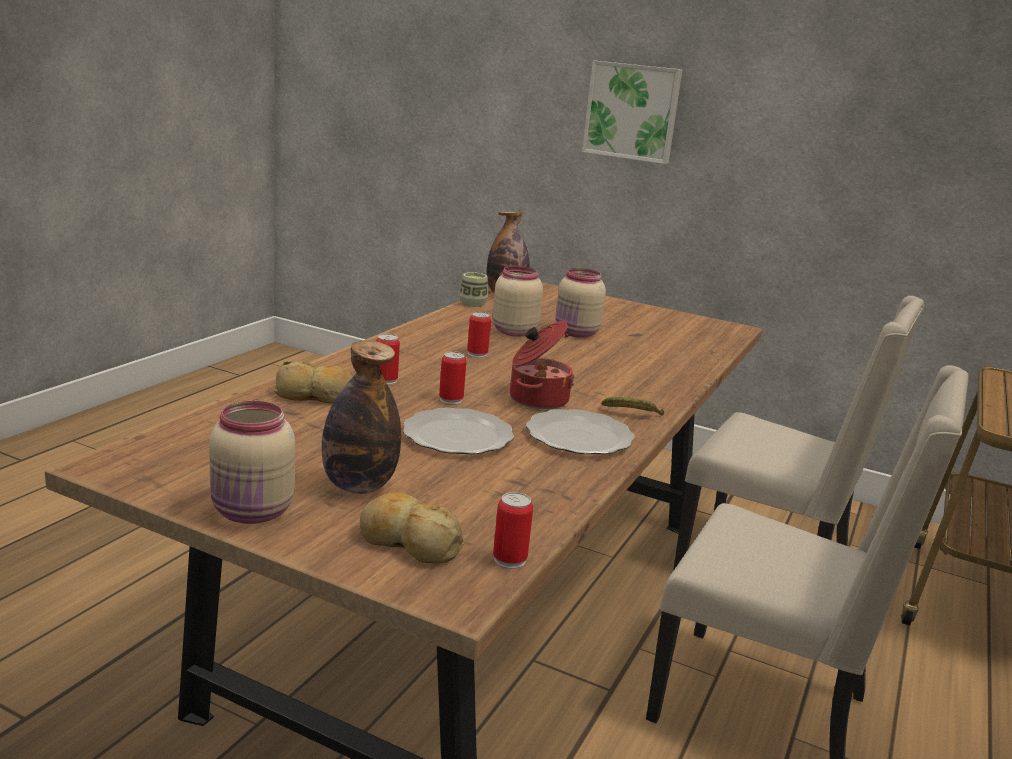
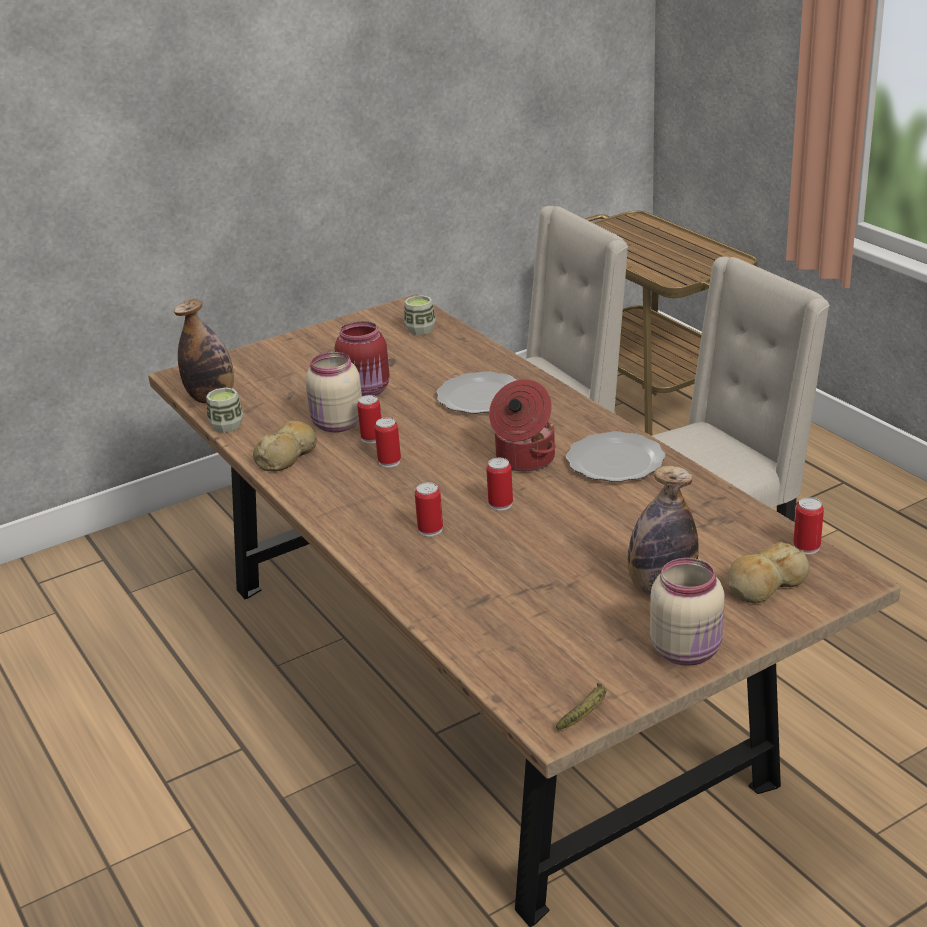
camera: 55 degrees left, 10 degrees up
bread [274,361,352,404] -> bread moved to [253,421,317,472]
plate [403,408,514,454] -> plate moved to [437,371,517,414]
beige jar [555,268,606,338] -> red jar [335,321,390,396]
picture [582,61,683,164] -> none
banana [601,397,664,416] -> banana moved to [556,683,607,730]
none -> can [357,395,381,444]
none -> cup [404,295,436,335]

